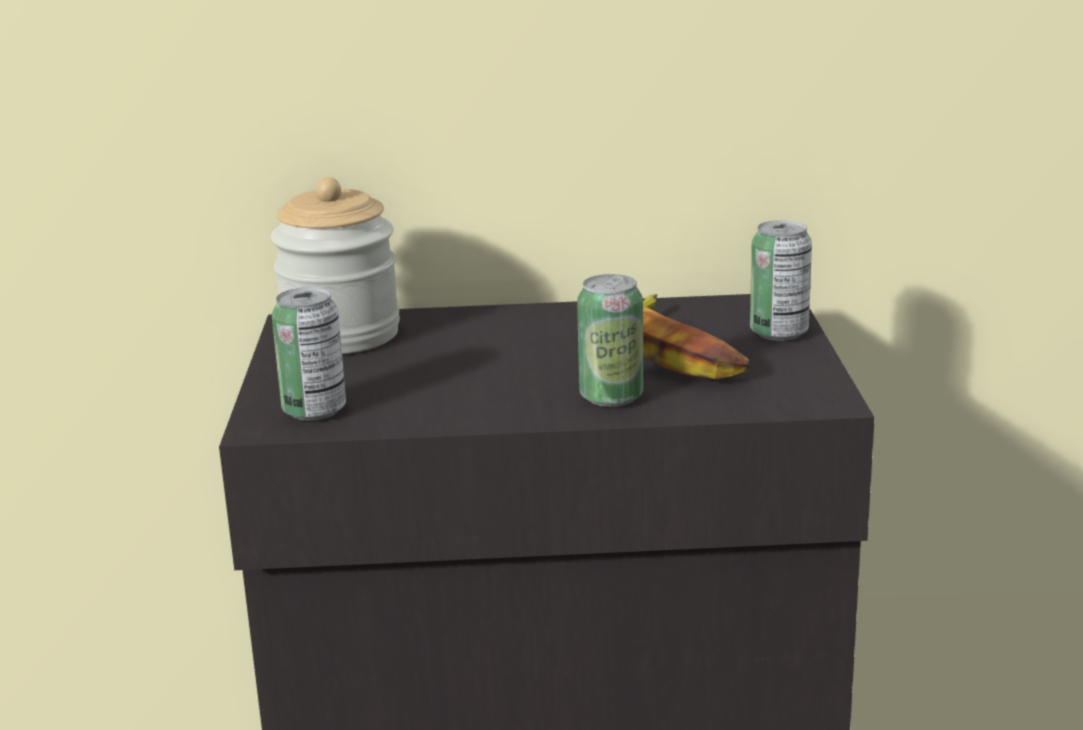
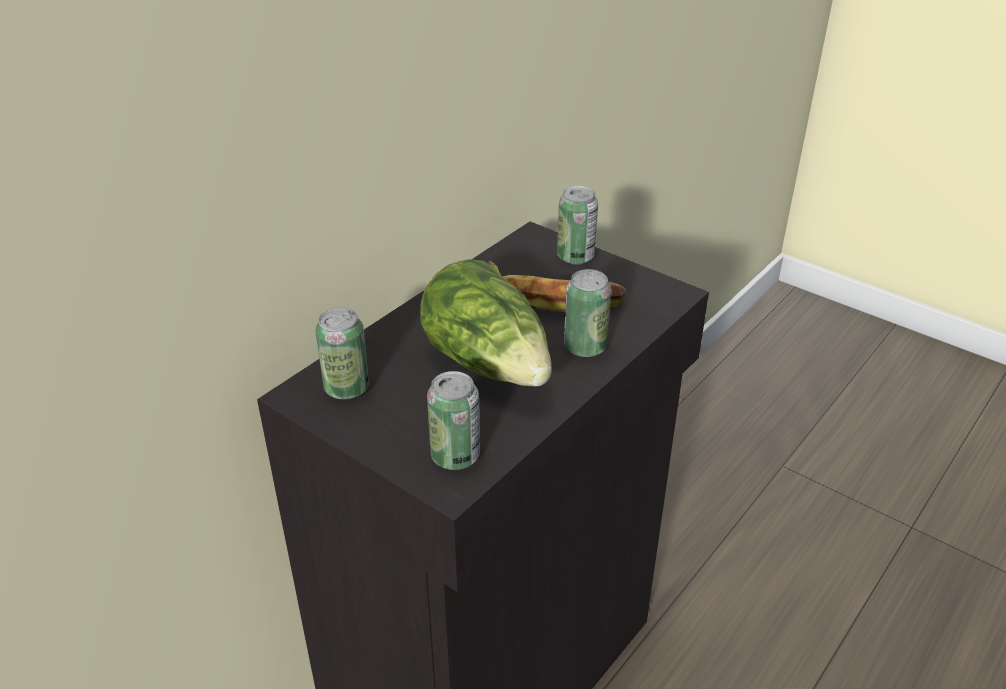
camera: 50 degrees left, 15 degrees up
jar [271,177,400,354] -> can [316,308,369,399]
none -> lettuce [420,259,552,387]

